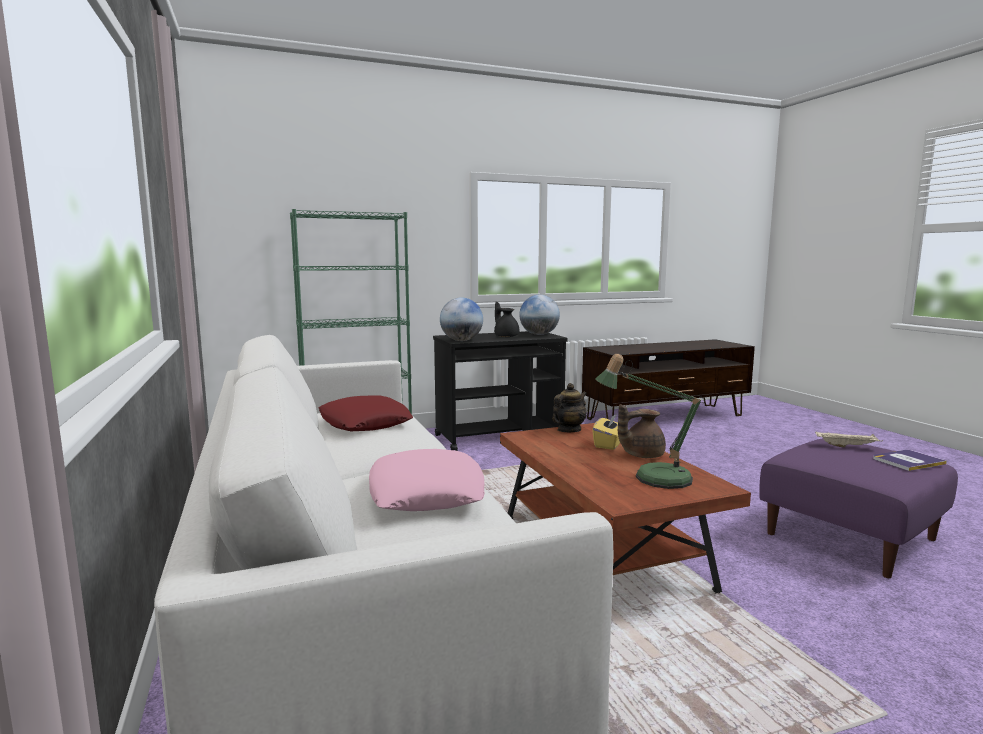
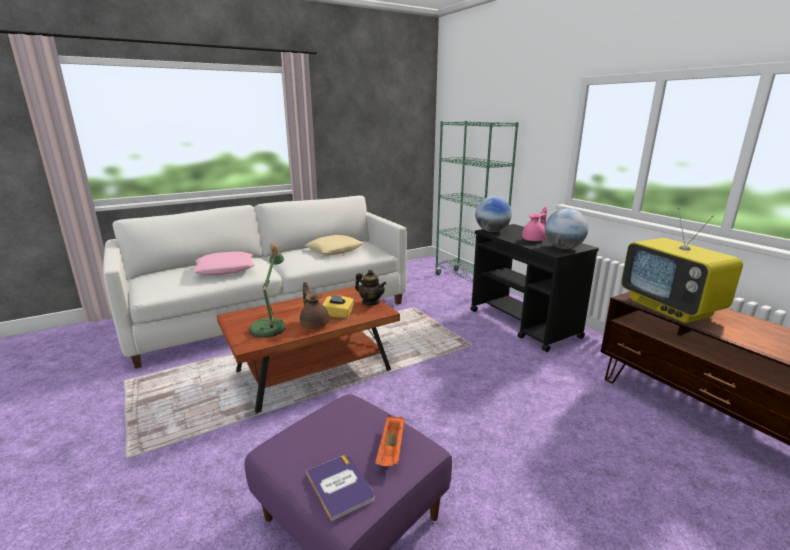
camera: 80 degrees right, 10 degrees up
red pillow [319,395,413,431] -> beige pillow [305,235,363,255]
black teapot [494,302,519,337] -> pink teapot [522,207,547,241]
beige tray [815,431,883,448] -> orange tray [375,415,405,466]
none -> television [621,208,743,323]

